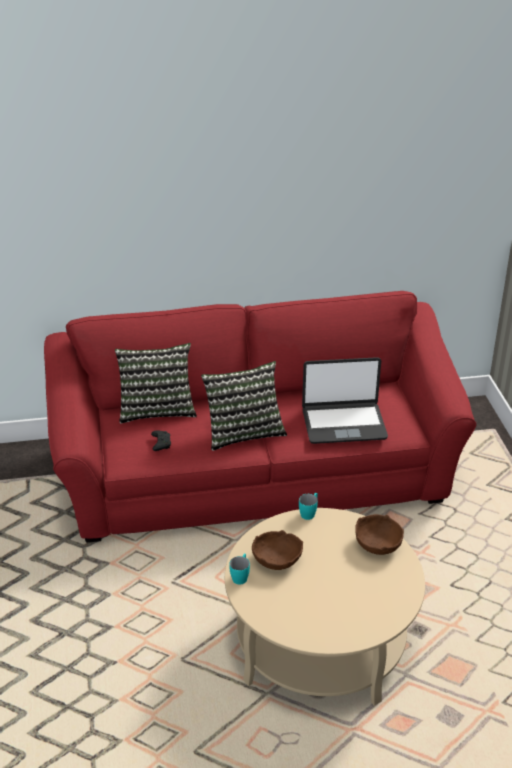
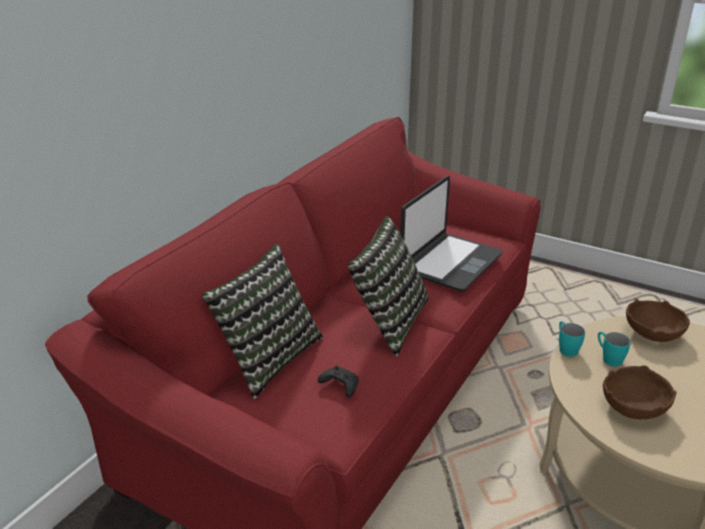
camera: 50 degrees left, 5 degrees down
turquoise mug [229,554,250,585] -> turquoise mug moved to [598,332,631,367]

